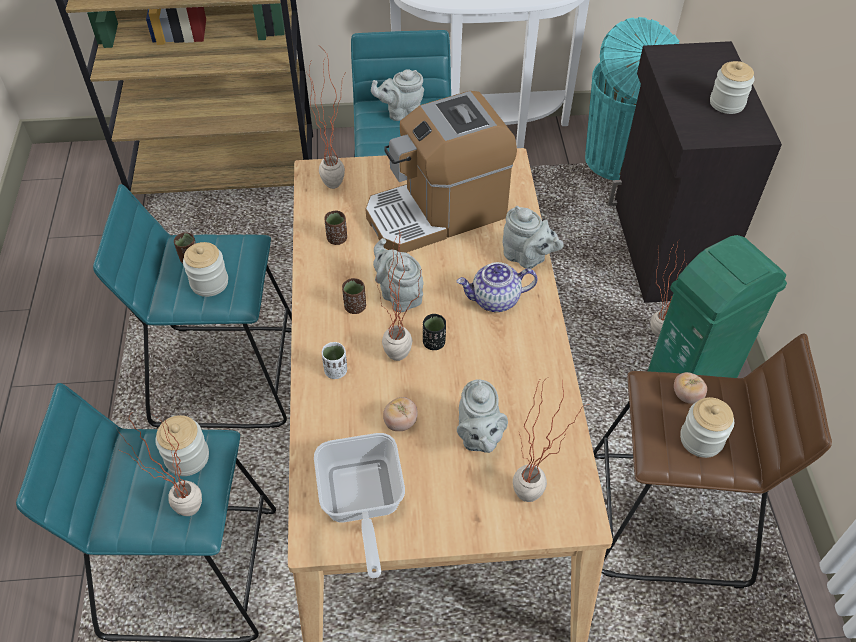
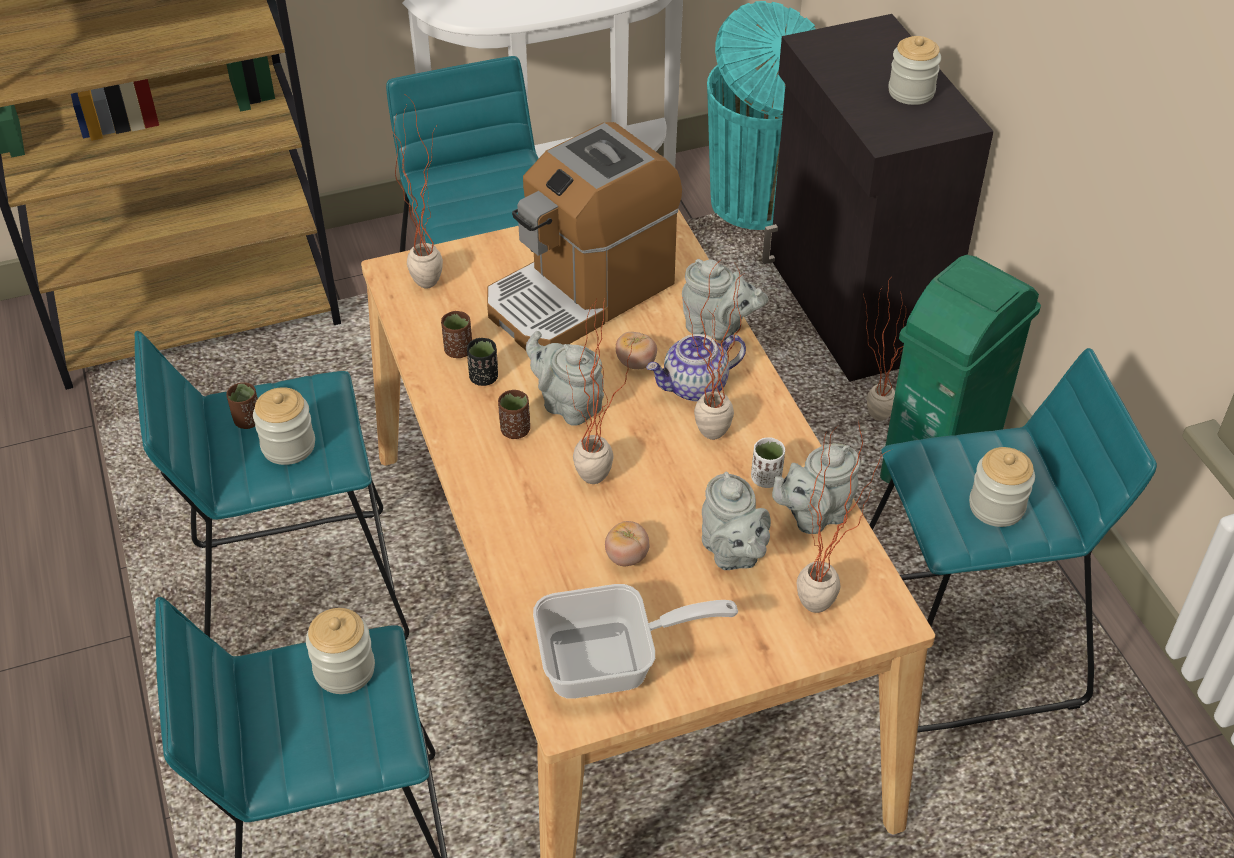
camera: 15 degrees left, 5 degrees down
potted plant [118,412,202,516] -> potted plant moved to [682,259,743,440]
frying pan [314,433,405,578] -> frying pan turned 75 degrees counterclockwise [533,584,738,699]
white cup [322,342,347,379] -> white cup moved to [751,437,785,488]
grey teapot [371,69,424,121] -> grey teapot moved to [772,443,861,534]
black cup [423,314,446,350] -> black cup moved to [467,338,498,386]
brown stool [593,334,832,589] -> turquoise stool [869,348,1157,732]
tomato [674,372,707,404] -> tomato moved to [616,332,657,369]

